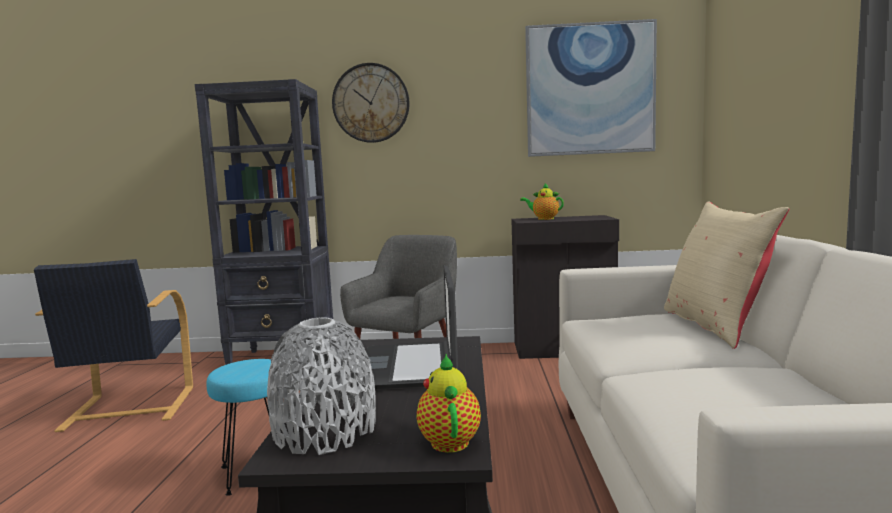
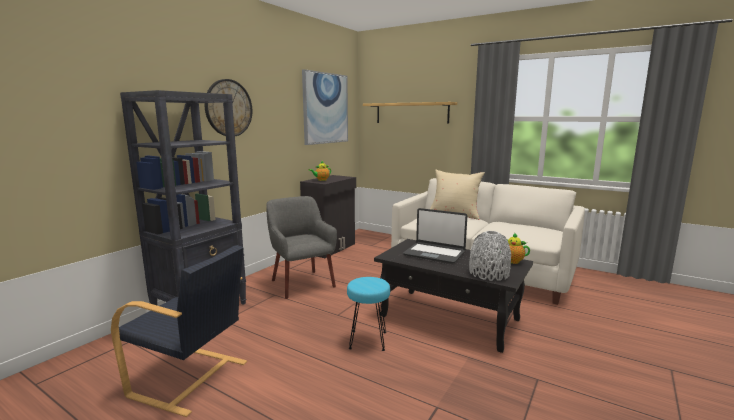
camera: 60 degrees left, 5 degrees up
none -> shelf [363,102,457,124]

